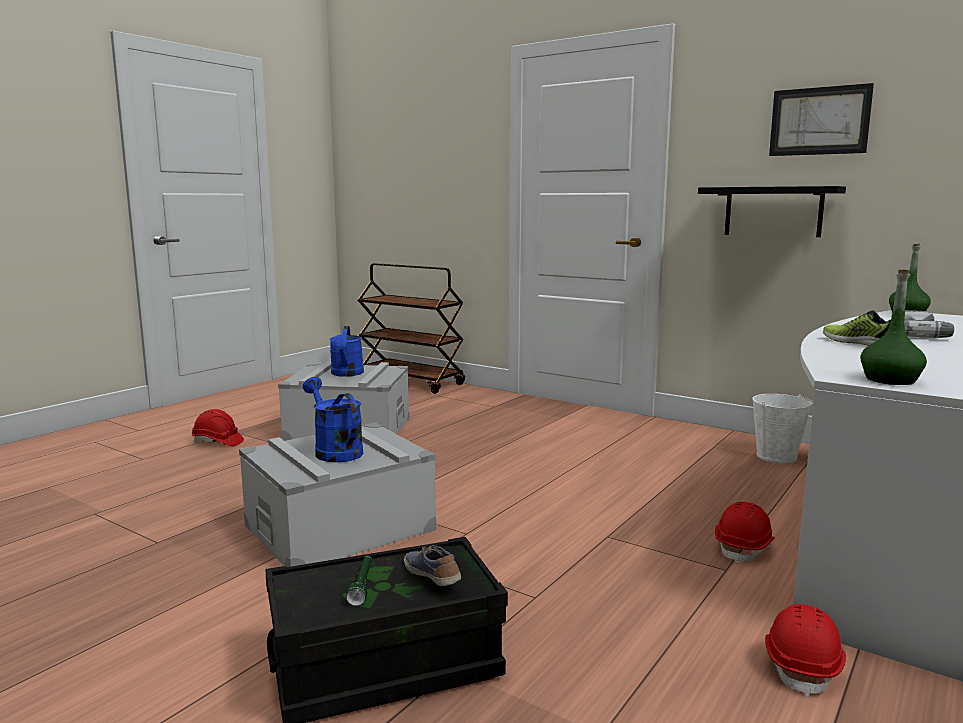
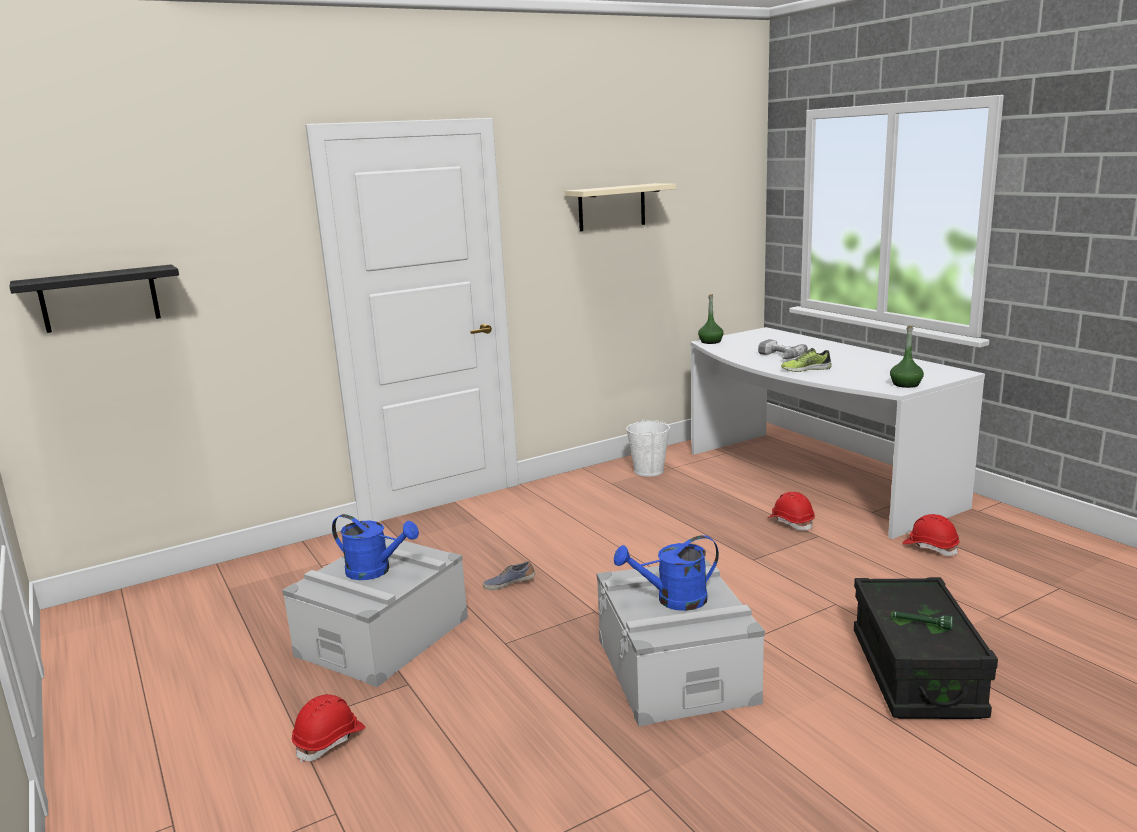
camera: 65 degrees left, 5 degrees up
brown cart [357,263,465,394] -> none
shoe [404,545,461,586] -> shoe moved to [483,561,535,590]
black shelf [698,186,846,237] -> black shelf moved to [9,265,179,333]
picture [769,83,874,156] -> beige shelf [565,183,676,232]

